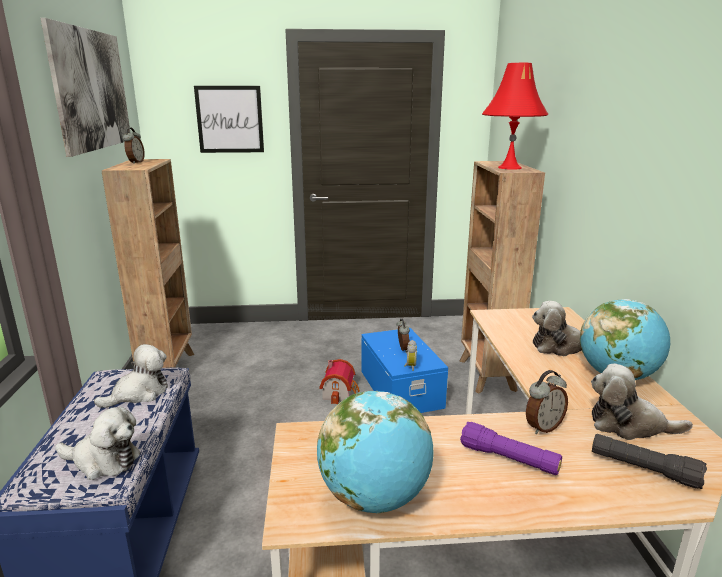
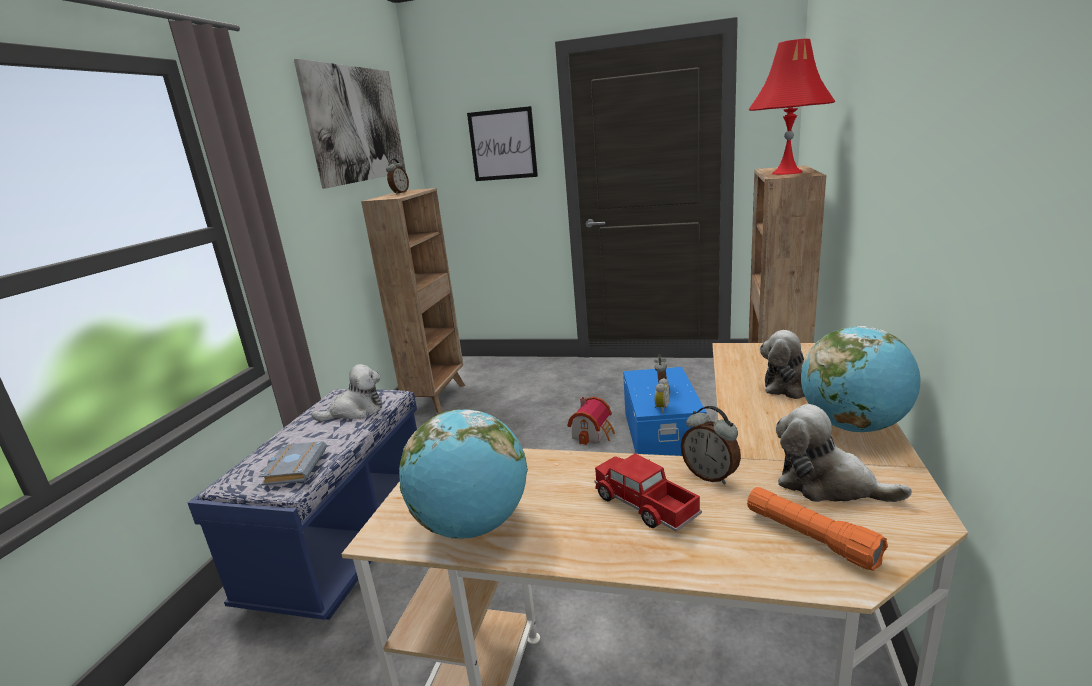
camera: 20 degrees right, 0 degrees up
plush toy [55,407,141,480] -> grey book [258,441,327,486]
purple flashlight [460,422,562,475] -> toy truck [594,453,702,532]
alarm clock [526,370,568,434] -> alarm clock turned 60 degrees clockwise [681,406,741,485]
black flashlight [592,434,707,489] -> orange flashlight [747,487,888,571]

